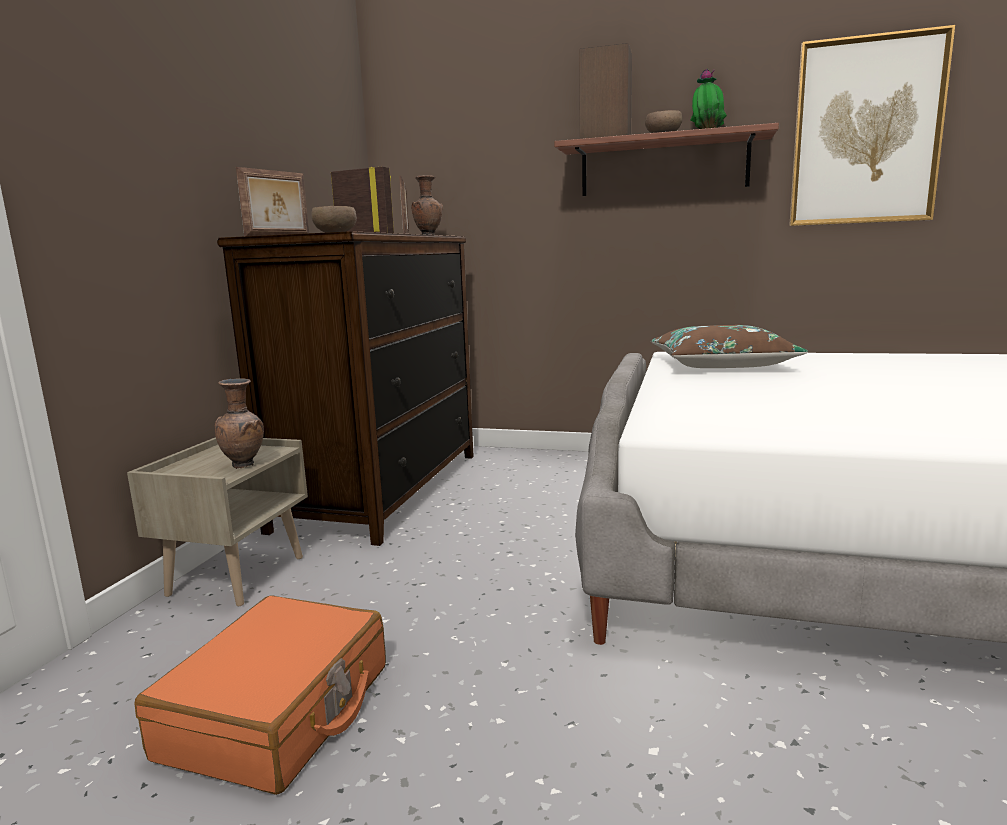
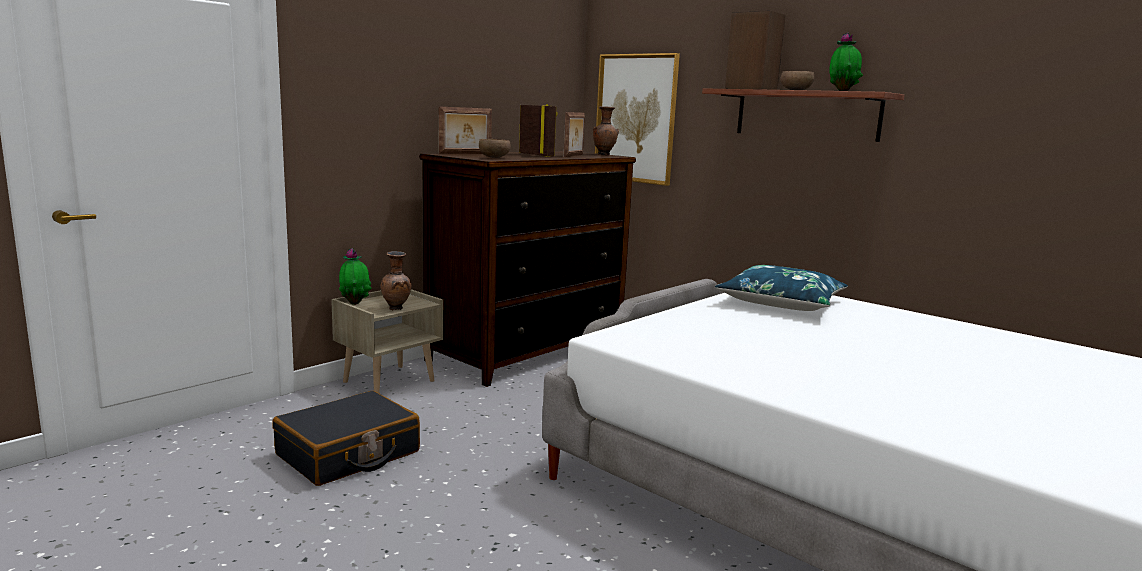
camera: 25 degrees right, 0 degrees up
orange suitcase [134,596,386,795] -> black suitcase [273,391,420,486]
brown pillow [651,325,808,368] -> blue pillow [715,265,848,311]
picture [789,25,955,226] -> picture moved to [595,53,680,186]
none -> potted plant [339,248,372,305]

